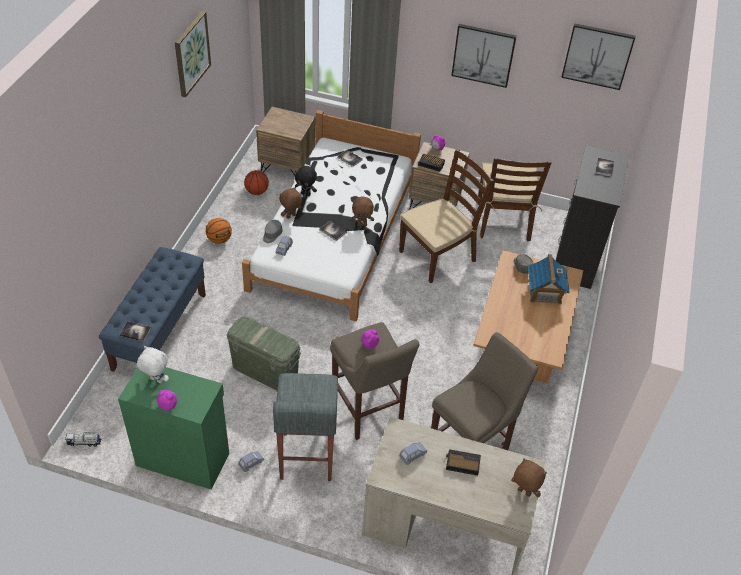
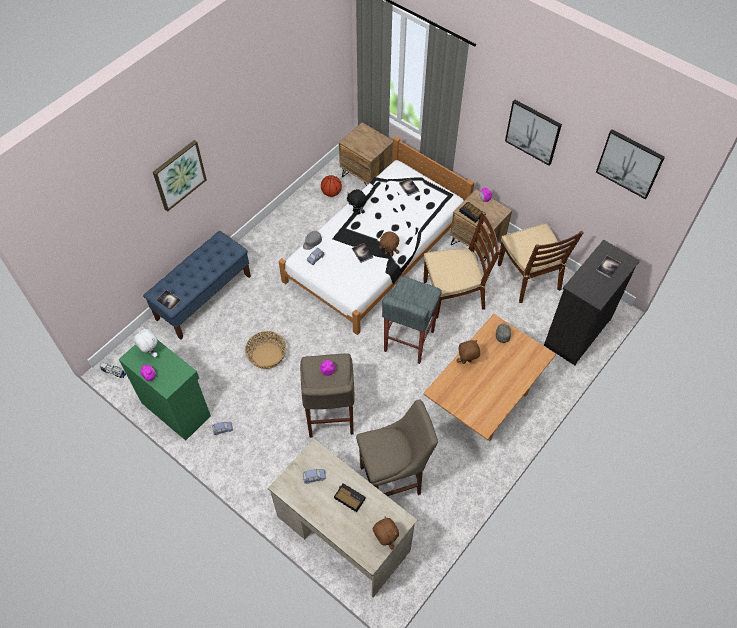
camera: 25 degrees right, 10 degrees up
picture [175,11,211,97] -> picture moved to [153,140,207,212]
basketball [206,218,232,244] -> none
green storage box [227,317,301,391] -> basket [245,331,286,369]
grey stool [273,373,338,481] -> grey stool moved to [382,276,442,364]
brown plush toy [279,187,303,219] -> brown plush toy moved to [457,340,480,364]
brown chair [478,157,552,241] -> brown chair turned 45 degrees counterclockwise [498,223,584,303]
toy house [528,254,570,304] -> none

